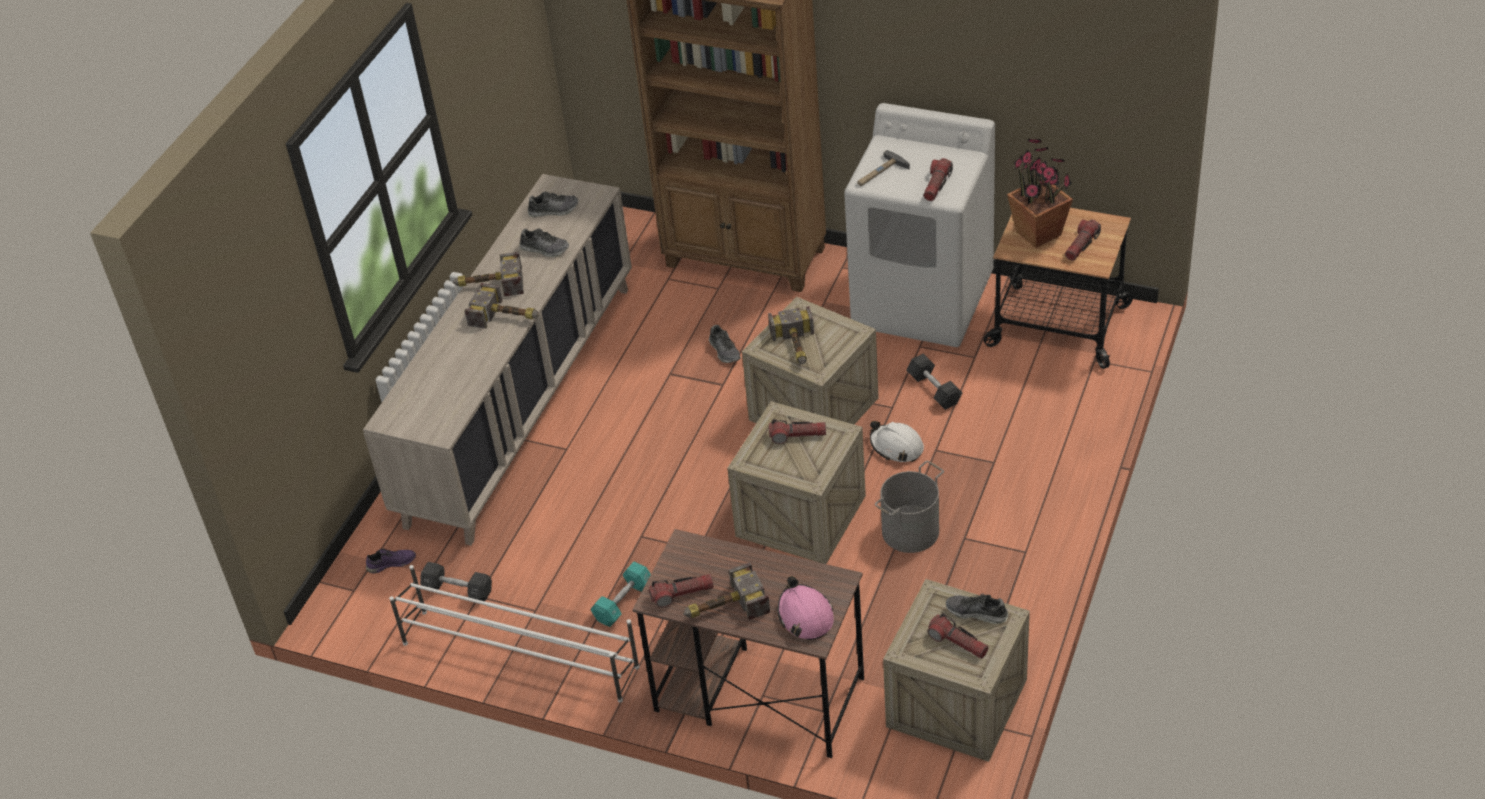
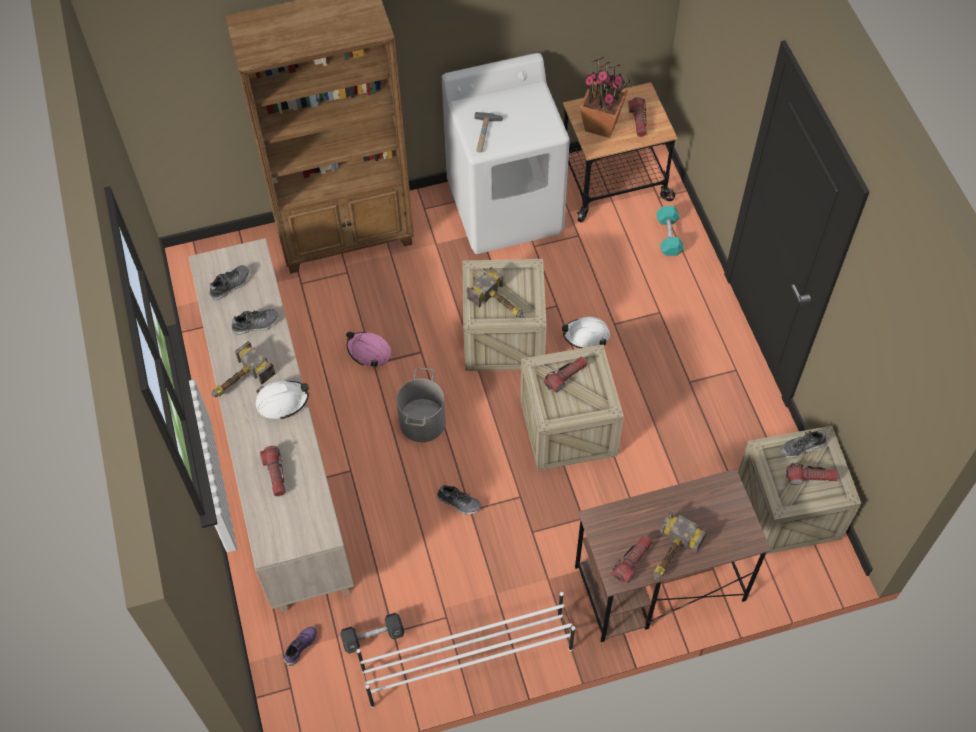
camera: 40 degrees left, 15 degrees up
hammer [464,283,539,329] -> white hard hat [255,381,309,419]
turquoise dumbbell [591,562,651,627] -> turquoise dumbbell moved to [656,206,684,256]
shoe [709,325,741,363] -> shoe moved to [437,485,481,514]
pink hard hat [778,576,834,640] -> pink hard hat moved to [346,332,391,367]
grey bucket [875,461,944,553] -> grey bucket moved to [396,367,446,442]
black dumbbell [906,354,962,410] -> none
flashlight [923,158,953,201] -> flashlight moved to [260,446,286,496]

